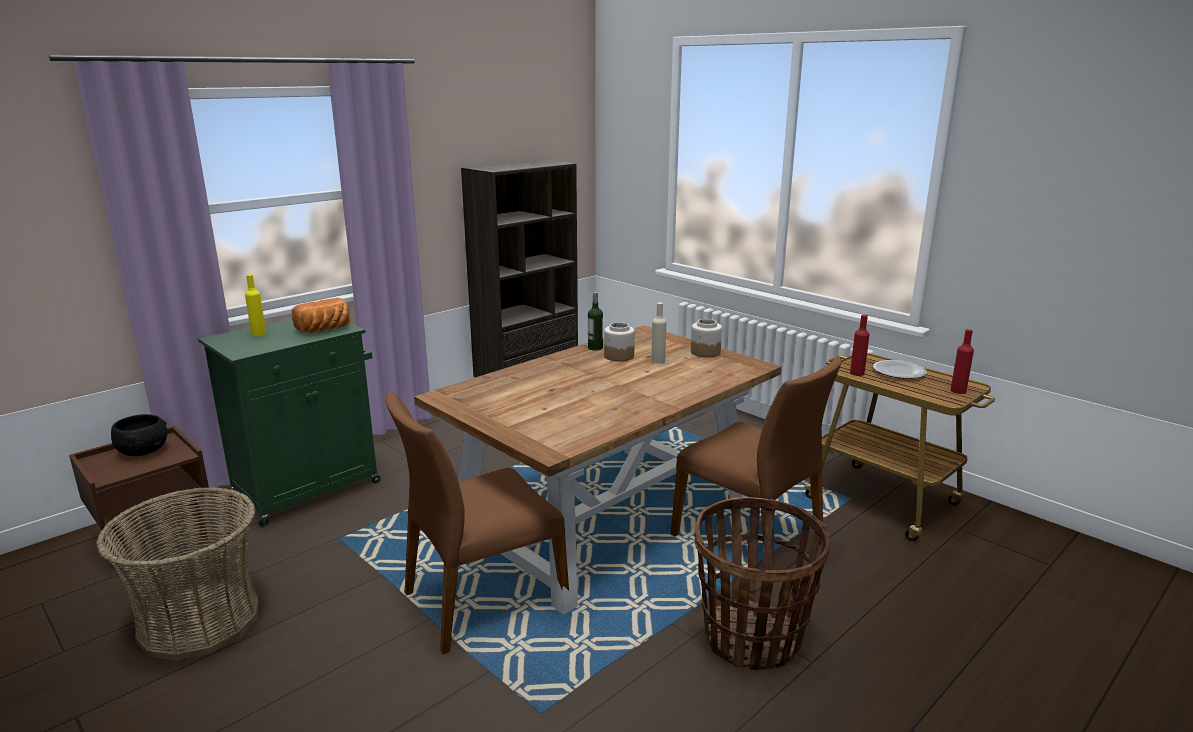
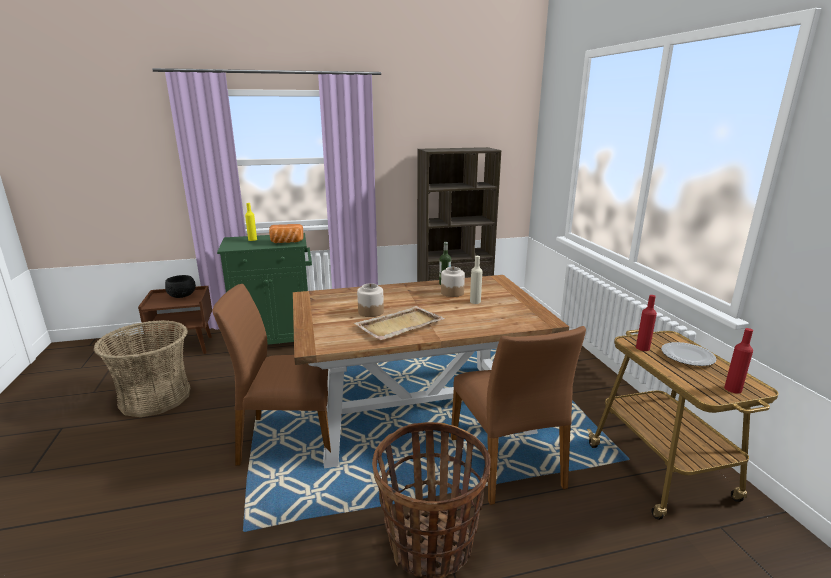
camera: 30 degrees right, 0 degrees up
jar [691,319,722,357] -> jar moved to [357,283,384,317]
none -> beige tray [354,306,445,340]

